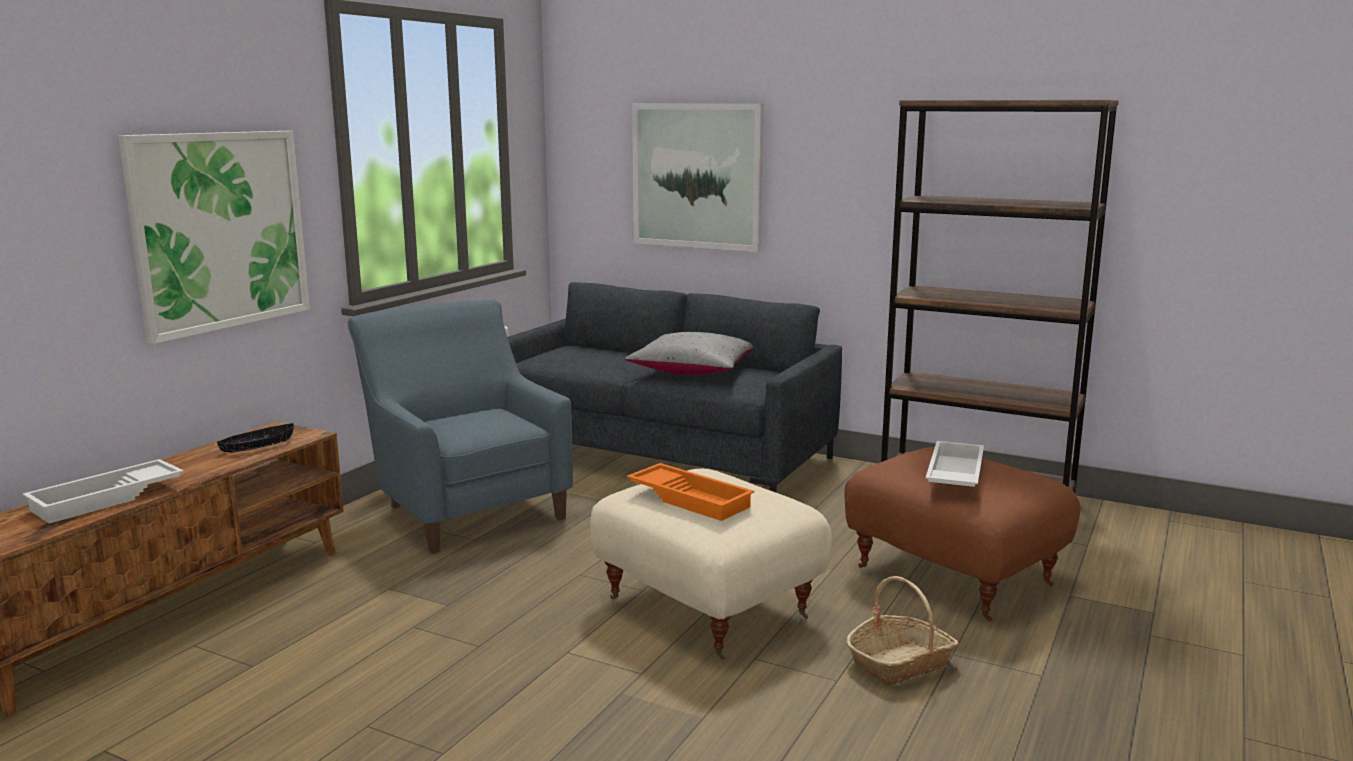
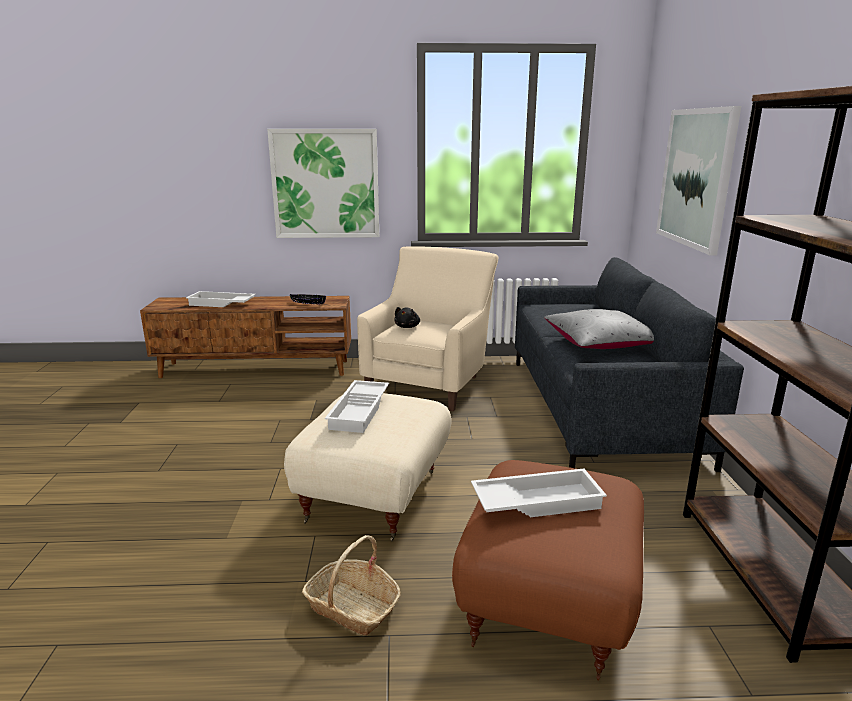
camera: 60 degrees right, 5 degrees up
blue armchair [347,300,573,554] -> beige armchair [357,246,498,411]
orange tray [627,463,755,521] -> white tray [325,380,389,433]
none -> black plush toy [395,307,420,328]

